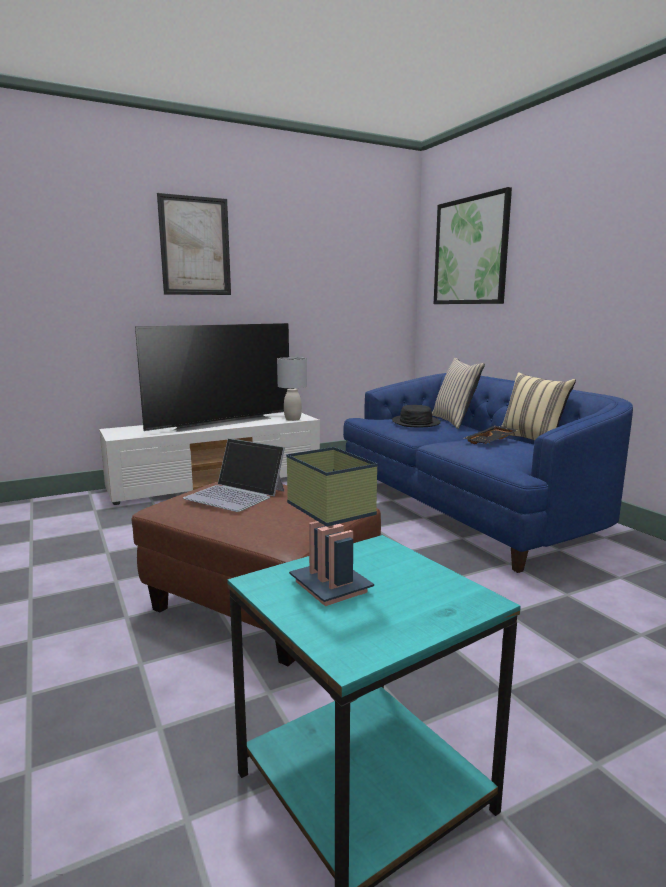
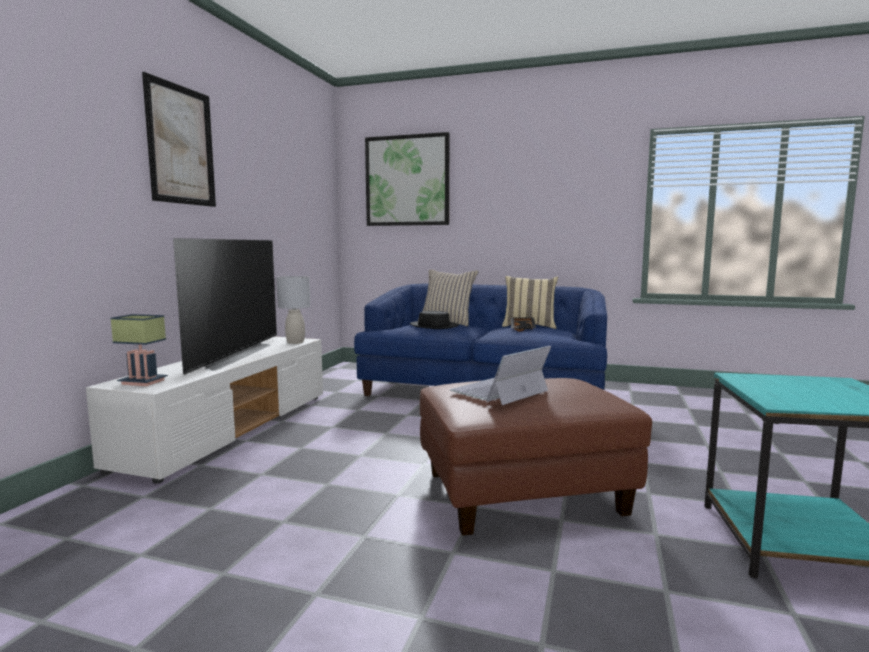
camera: 45 degrees left, 5 degrees down
laptop [183,438,285,512] -> laptop turned 150 degrees clockwise [450,346,551,405]
table lamp [286,447,378,606] -> table lamp moved to [110,314,168,386]

